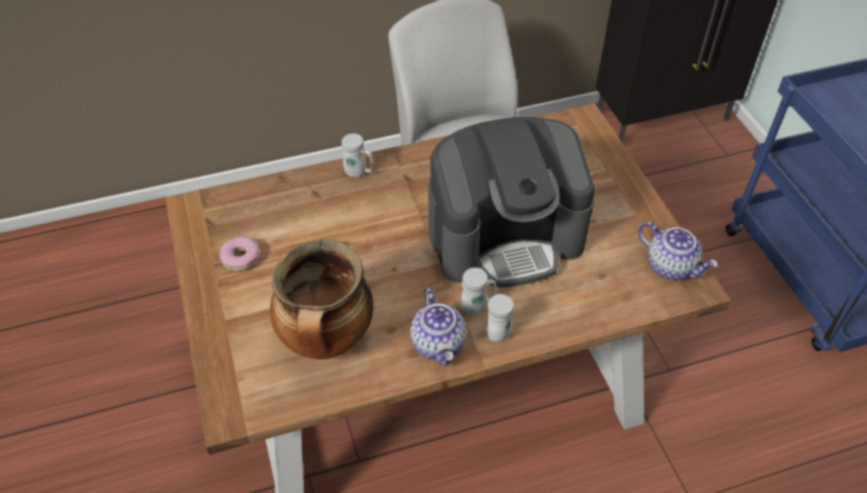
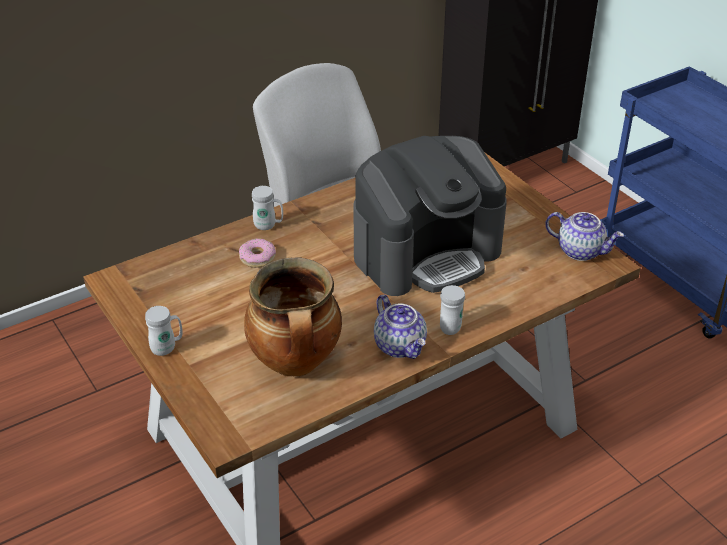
camera: 15 degrees left, 10 degrees down
donut [219,236,260,271] -> donut moved to [239,238,276,268]
white mug [461,268,497,315] -> white mug moved to [145,306,183,356]

